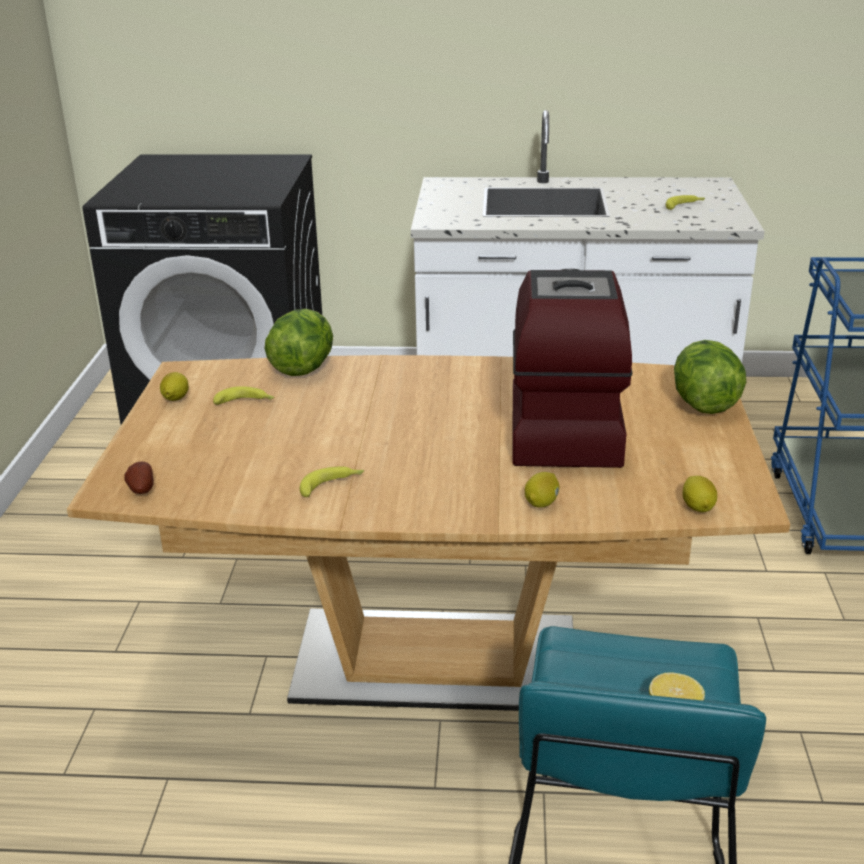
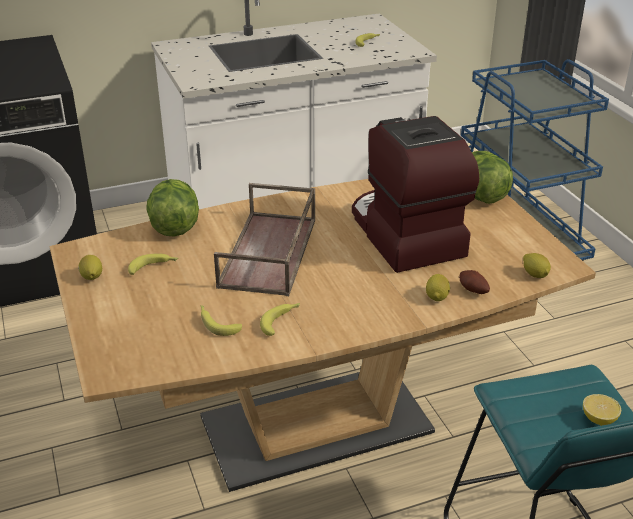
camera: 25 degrees left, 5 degrees up
potato [124,462,154,494] -> potato moved to [459,270,490,294]
none -> banana [200,305,242,336]
none -> brown tray [214,183,315,296]

